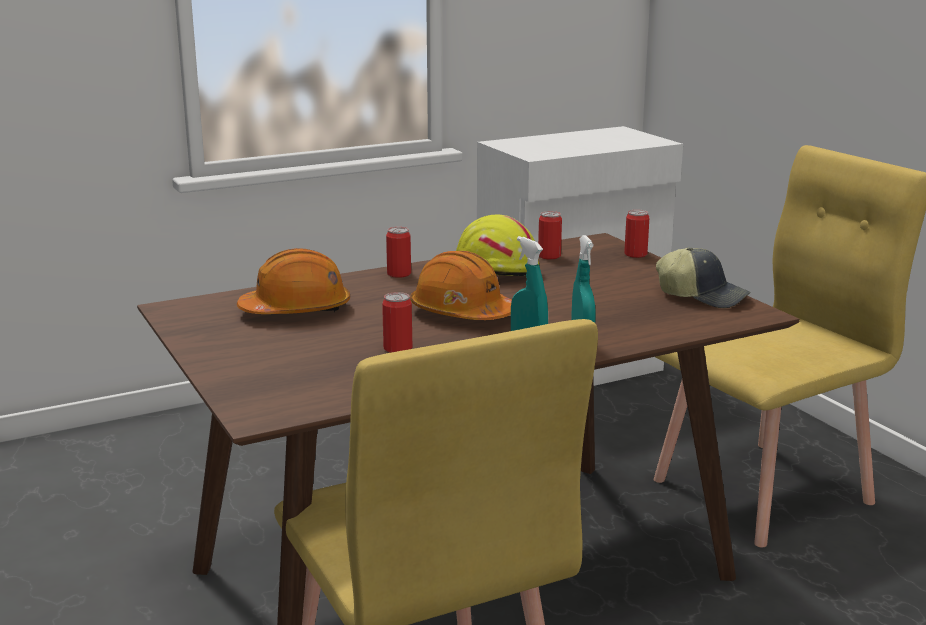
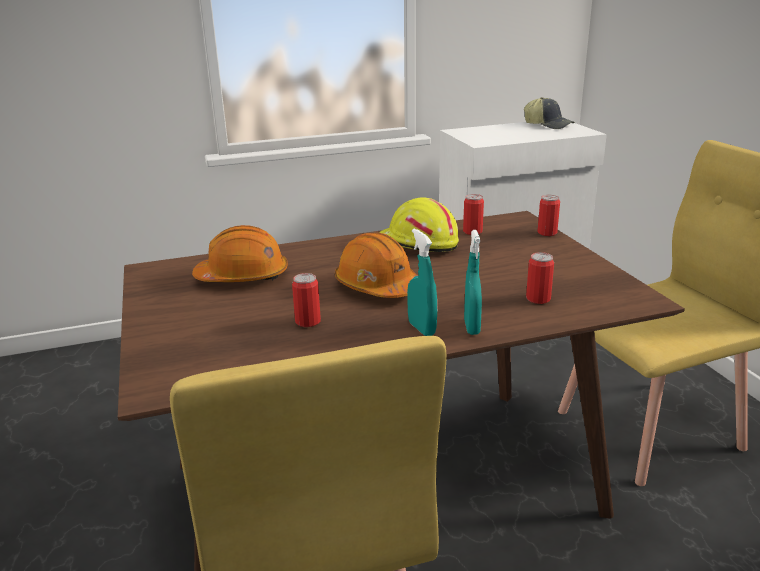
camera: 10 degrees right, 5 degrees up
can [386,227,411,278] -> can moved to [526,252,554,304]
cap [656,247,751,308] -> cap moved to [524,97,575,129]

